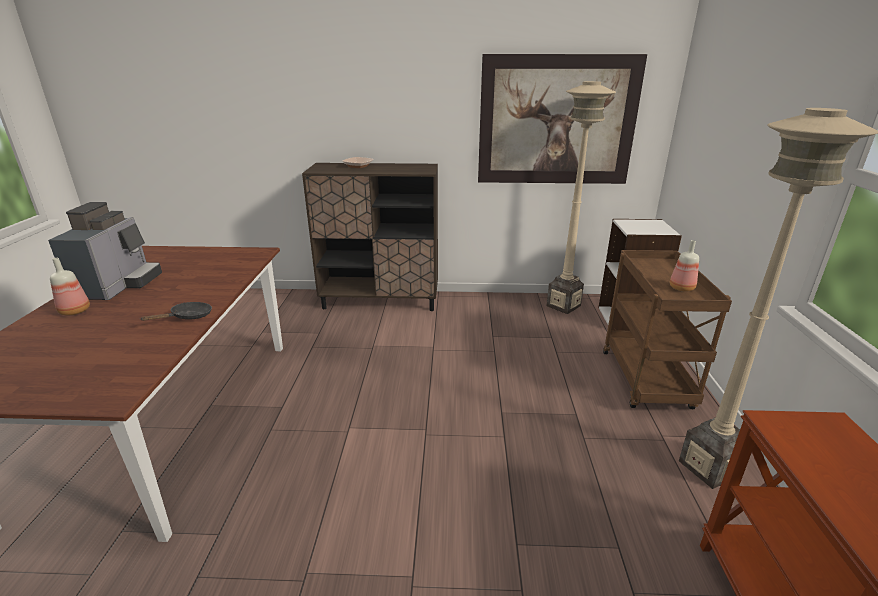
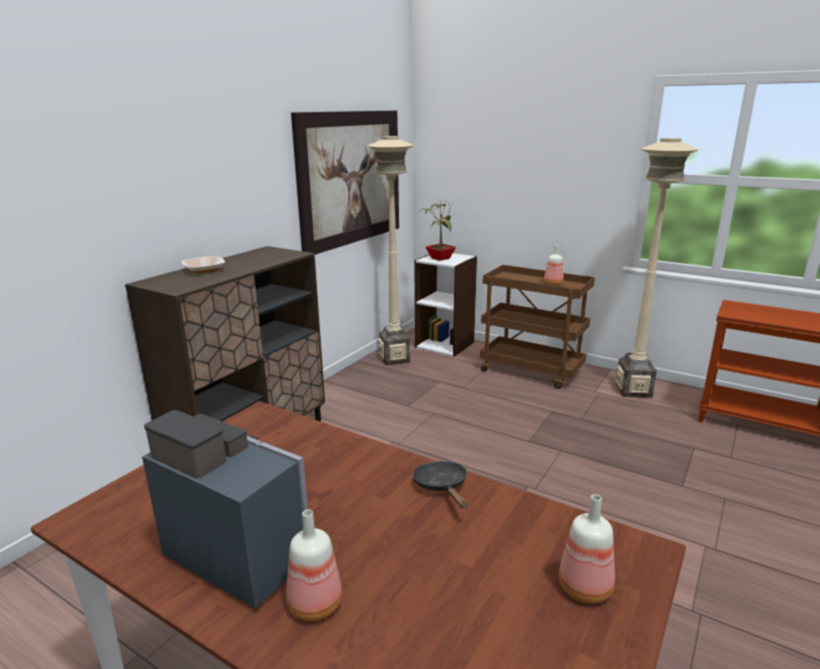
camera: 60 degrees left, 5 degrees down
none -> potted plant [420,201,456,261]
none -> bottle [559,494,615,604]

